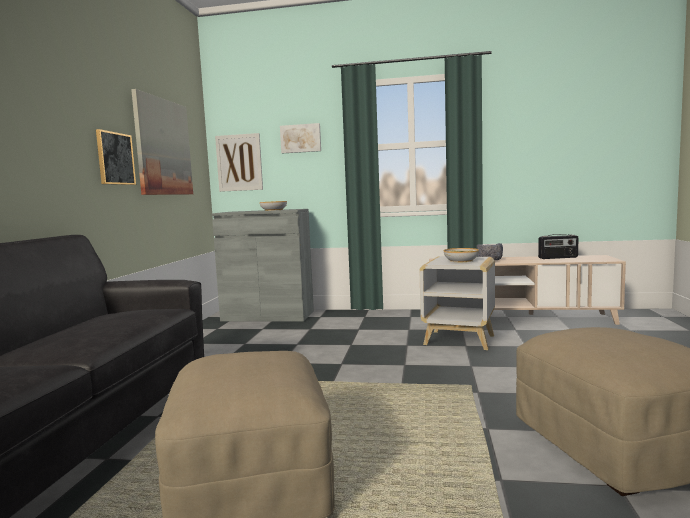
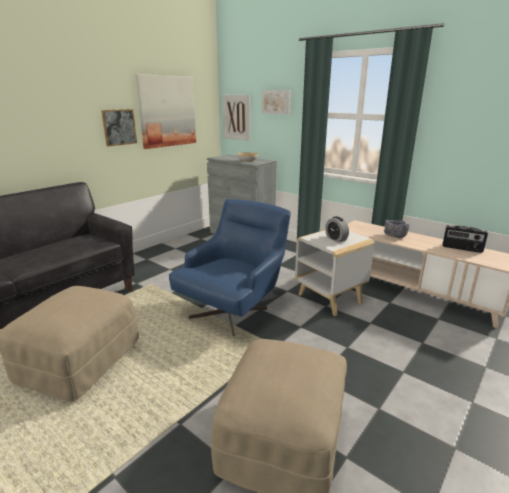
camera: 30 degrees right, 15 degrees up
bowl [444,248,479,262] -> alarm clock [325,216,349,242]
none -> blue armchair [169,199,291,336]

